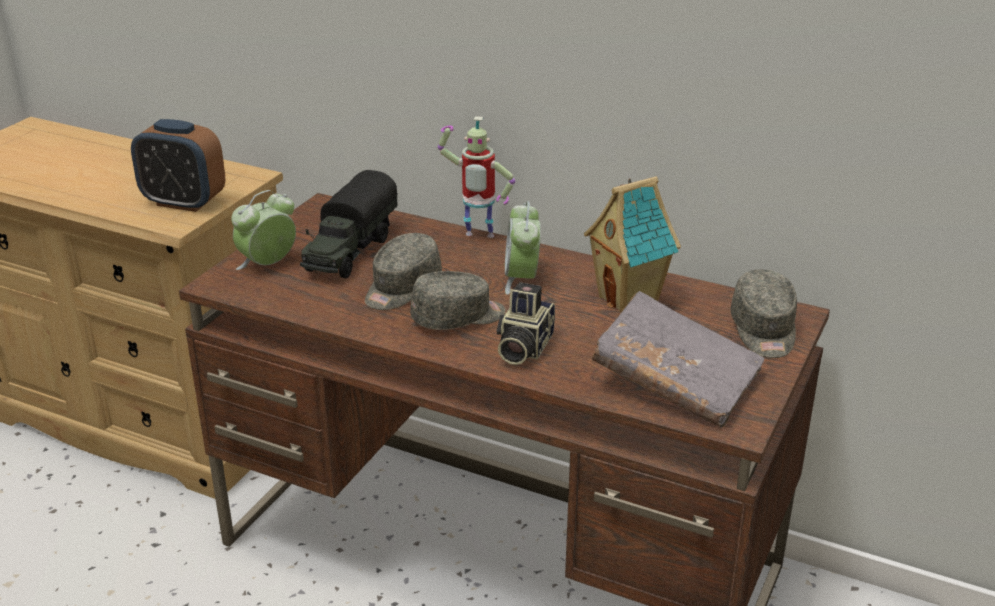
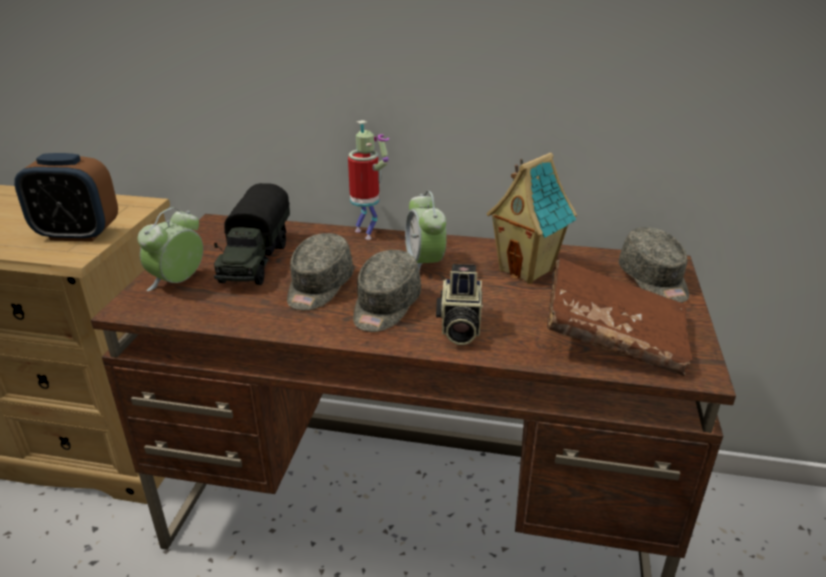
camera: 15 degrees left, 0 degrees up
grey cap [410,271,506,330] -> grey cap turned 150 degrees clockwise [353,250,421,332]
toy robot [438,116,515,238] -> toy robot turned 120 degrees counterclockwise [348,120,389,240]
grey book [592,291,764,428] -> brown book [547,258,692,376]

